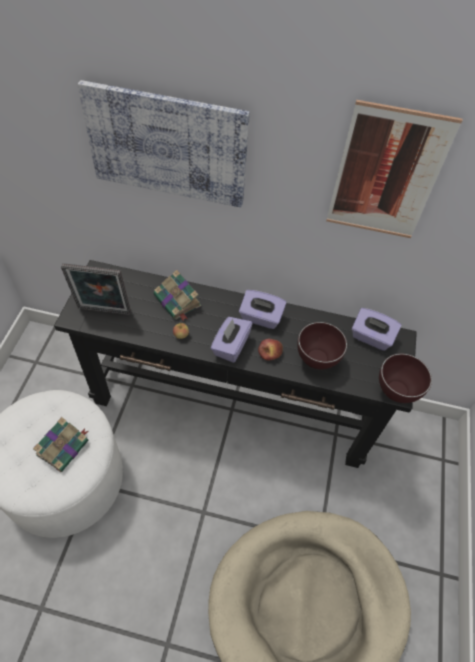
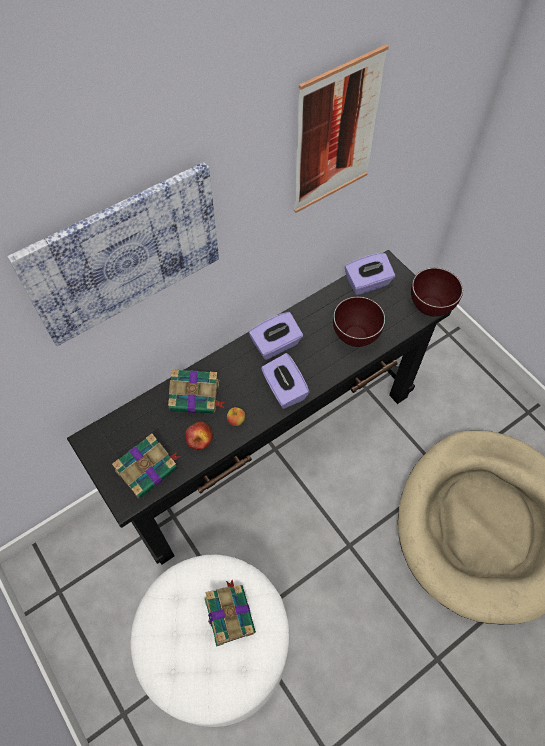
camera: 45 degrees left, 5 degrees up
picture frame [61,263,131,315] -> book [112,433,180,499]
apple [258,339,283,361] -> apple moved to [185,421,213,450]

